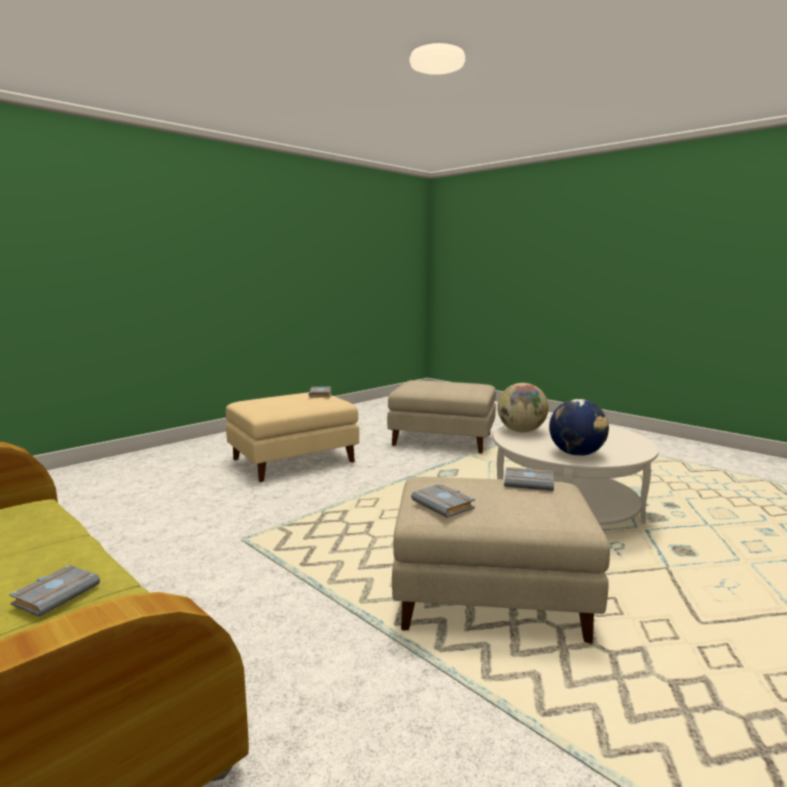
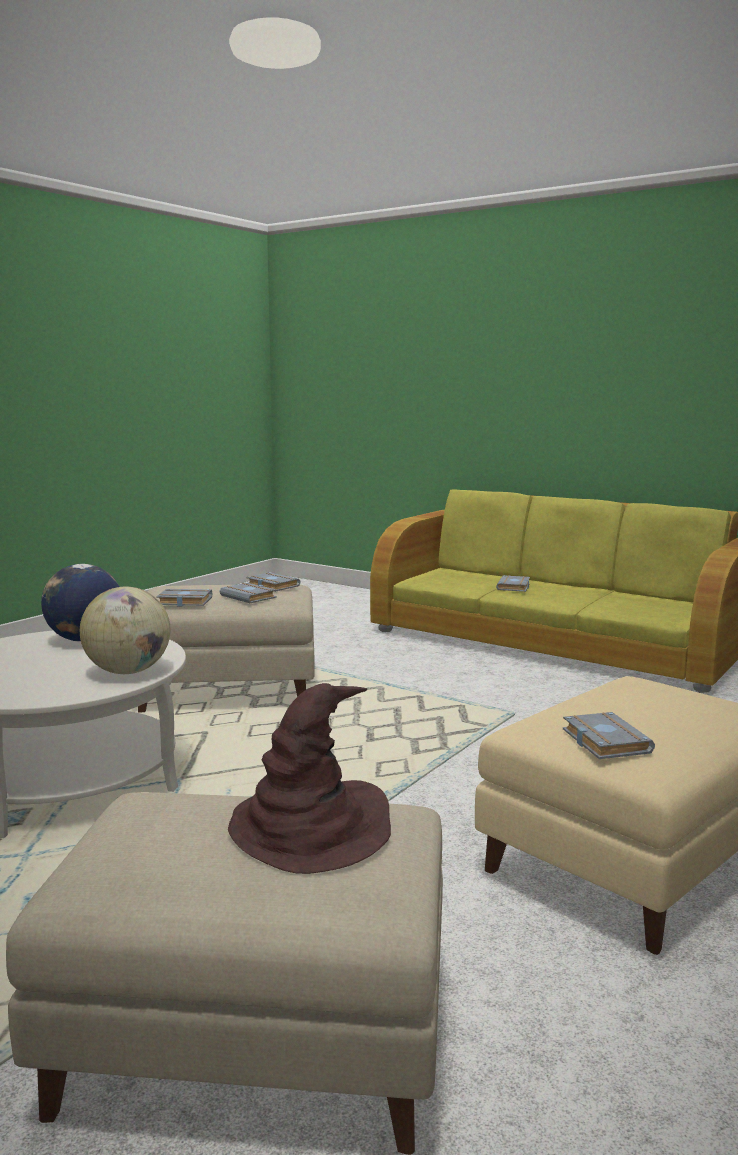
camera: 170 degrees right, 0 degrees up
none -> grey book [220,582,277,603]
none -> brown hat [228,683,391,874]

